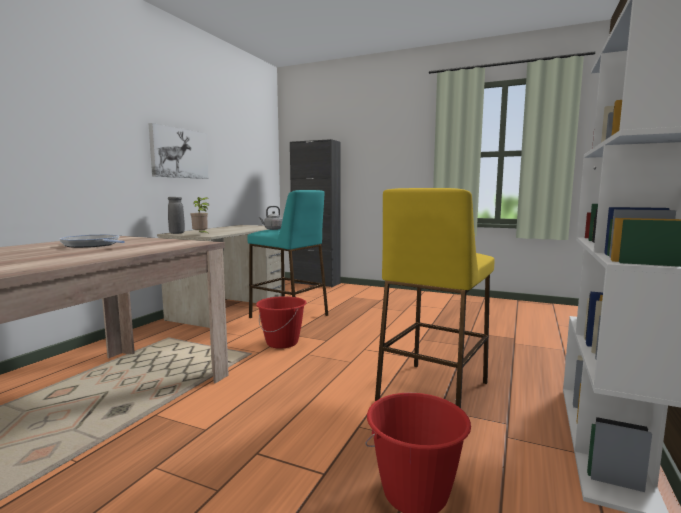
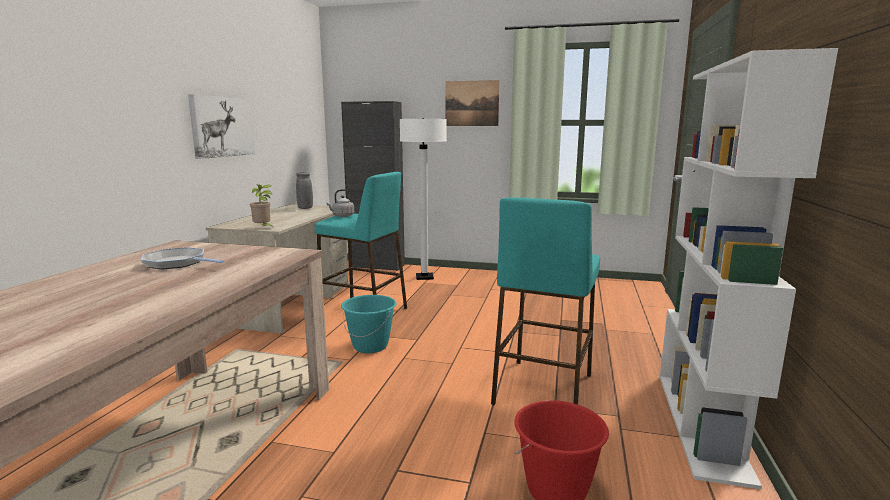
camera: 10 degrees left, 5 degrees up
grey vase [168,197,185,234] -> grey vase moved to [296,172,313,209]
red bucket [256,296,306,349] -> turquoise bucket [341,295,396,353]
yellow stool [375,188,494,408] -> turquoise stool [491,197,600,405]
none -> white floor lamp [400,118,447,280]
none -> picture [446,80,500,126]

